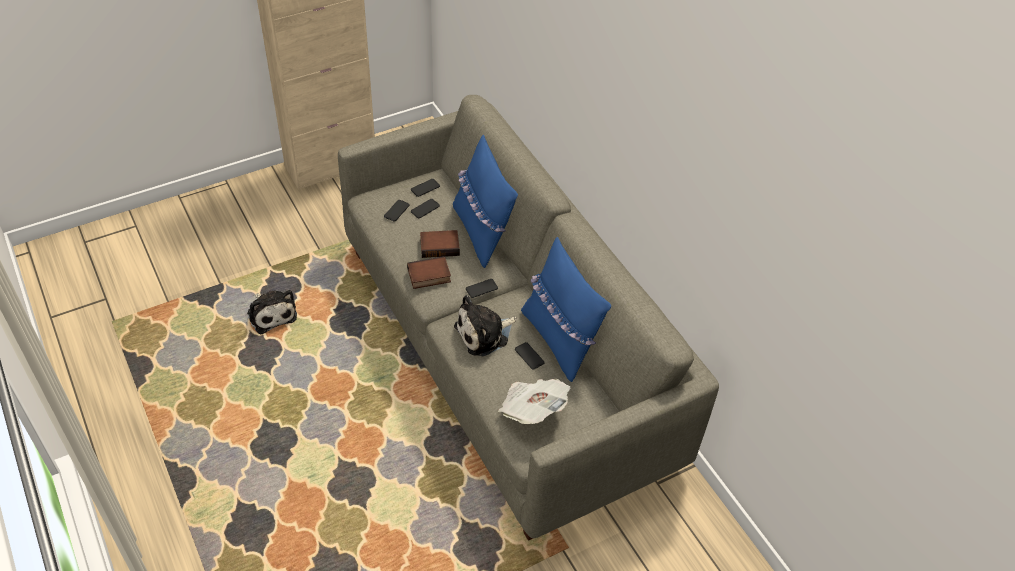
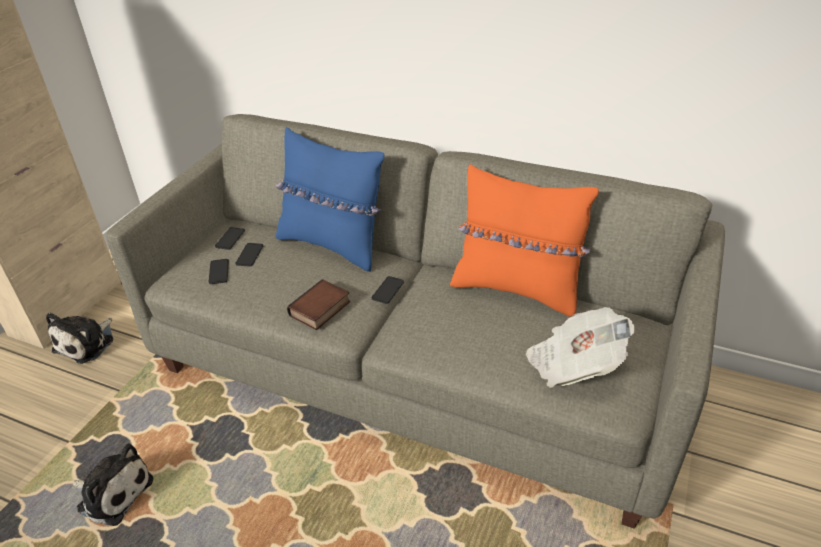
camera: 35 degrees left, 10 degrees down
book [420,230,460,258] -> none
plush toy [454,295,517,356] -> plush toy moved to [46,313,113,364]
phone [515,342,544,370] -> none
blue pillow [521,237,611,382] -> orange pillow [450,164,599,317]

